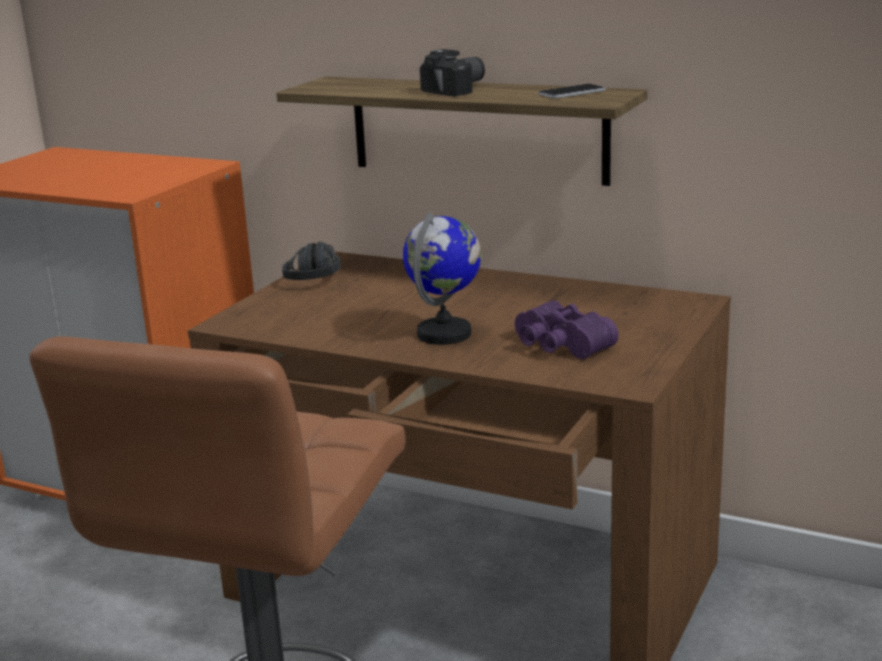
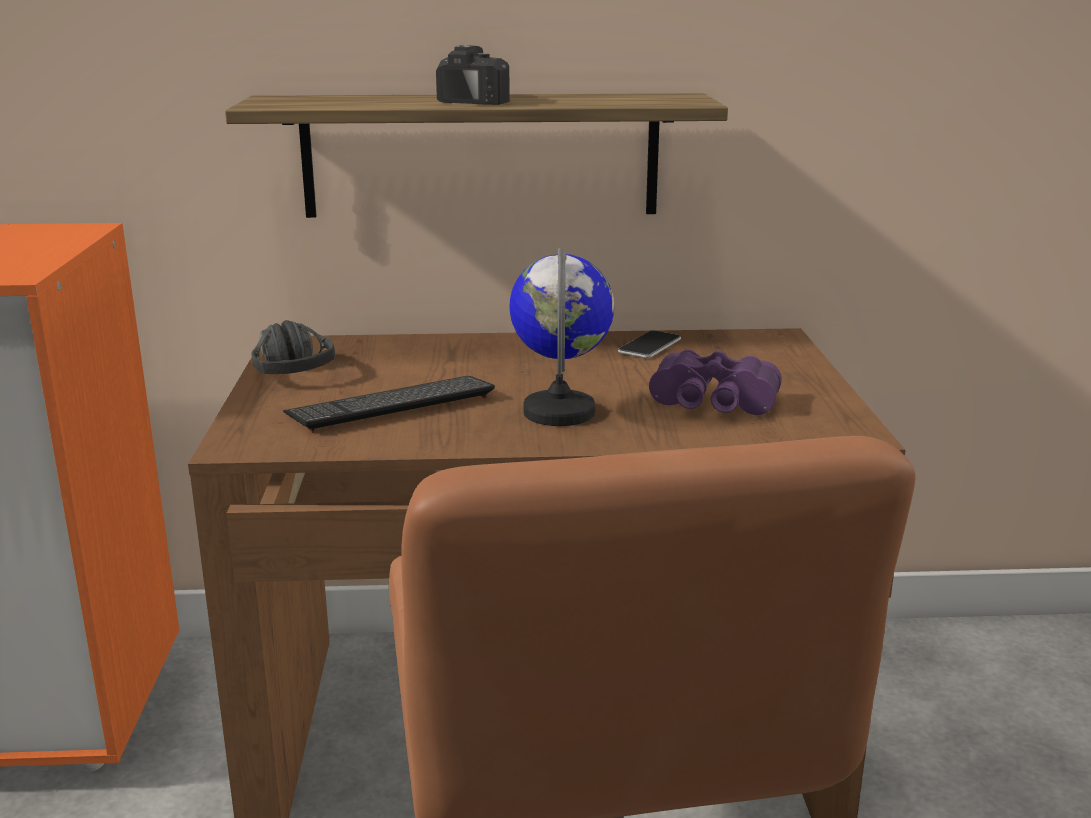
camera: 30 degrees left, 0 degrees up
phone [538,84,606,99] -> phone moved to [618,330,681,358]
none -> keyboard [283,376,495,433]

